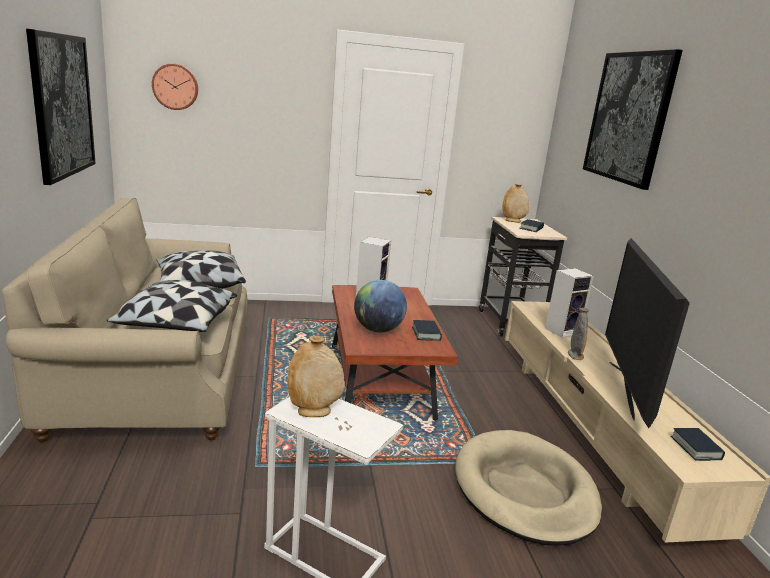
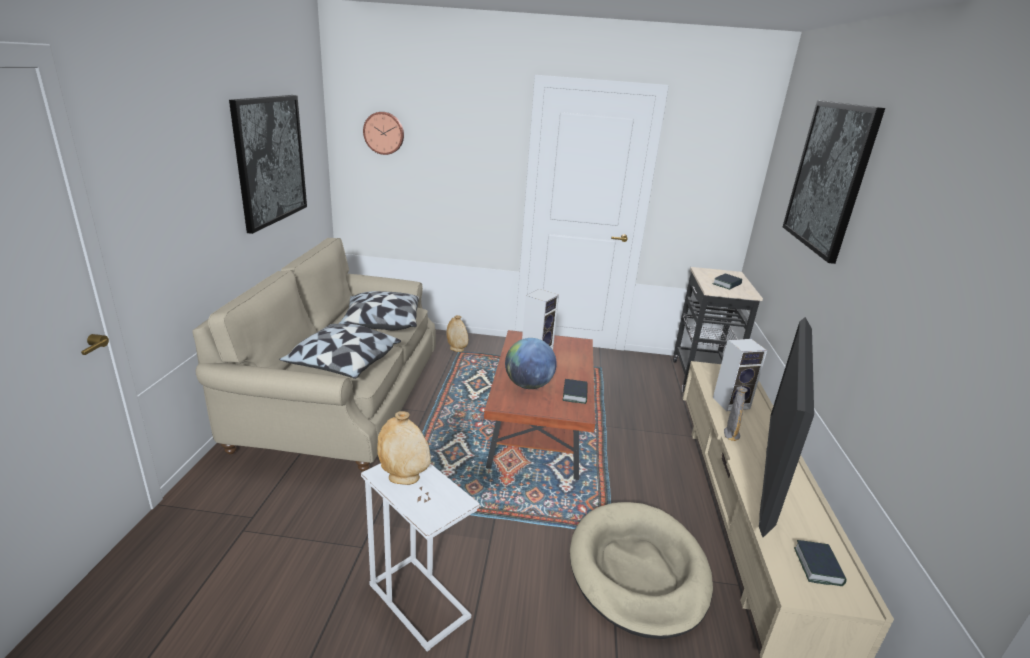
camera: 15 degrees right, 5 degrees up
beige vase [503,184,529,223] -> beige vase moved to [446,315,468,352]

